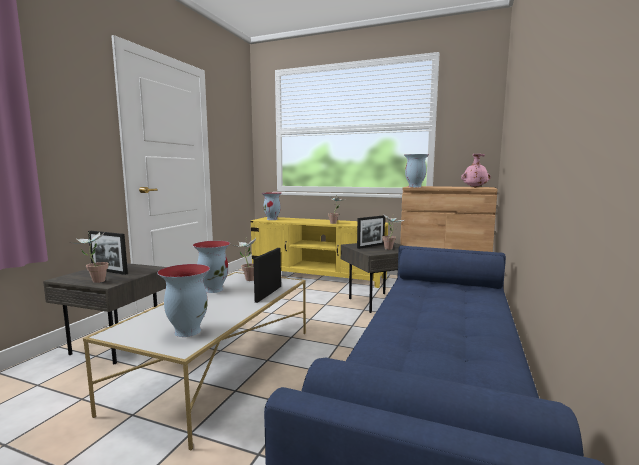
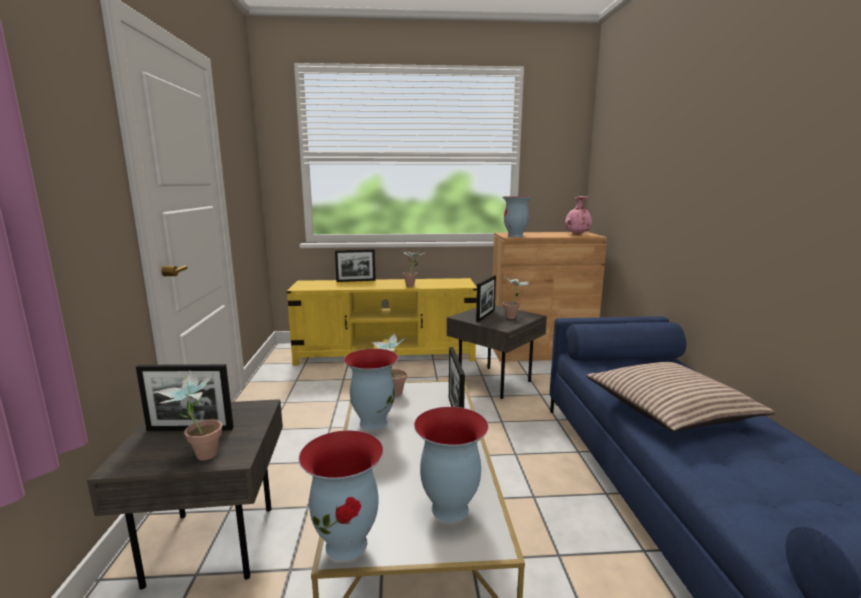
camera: 25 degrees left, 5 degrees up
vase [262,192,282,220] -> vase moved to [299,430,384,561]
none -> picture frame [335,249,376,282]
none -> pillow [586,362,775,432]

